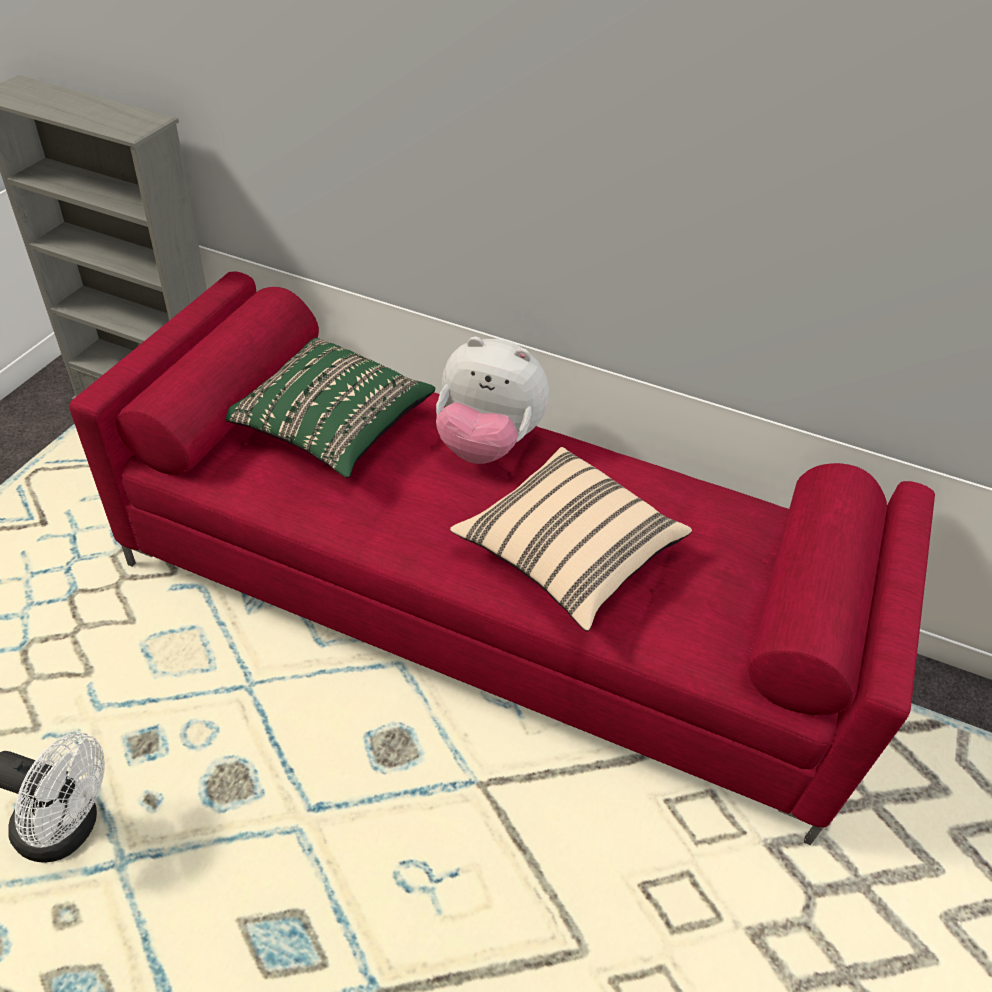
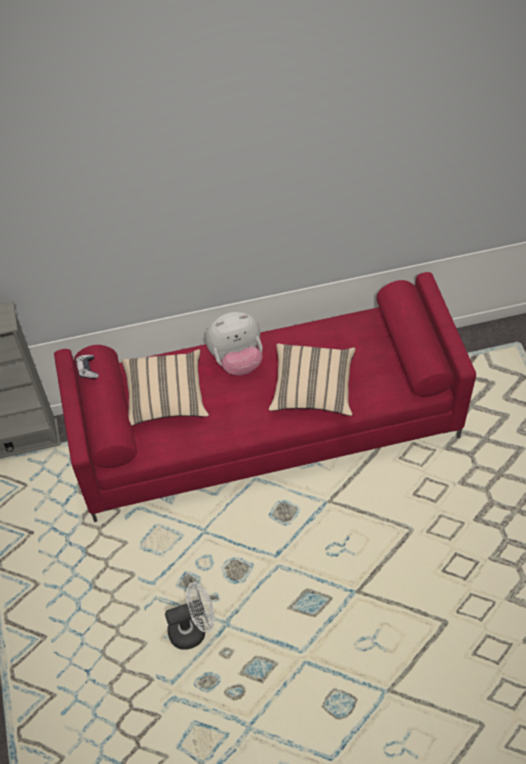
camera: 30 degrees left, 10 degrees up
green pillow [226,338,435,478] -> beige pillow [121,349,209,426]
none -> game controller [76,355,99,379]

